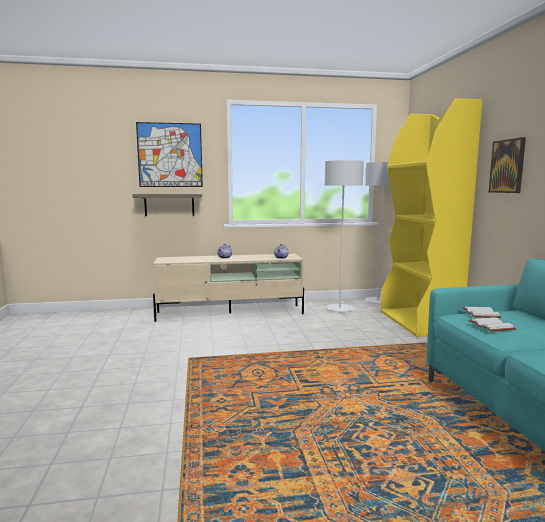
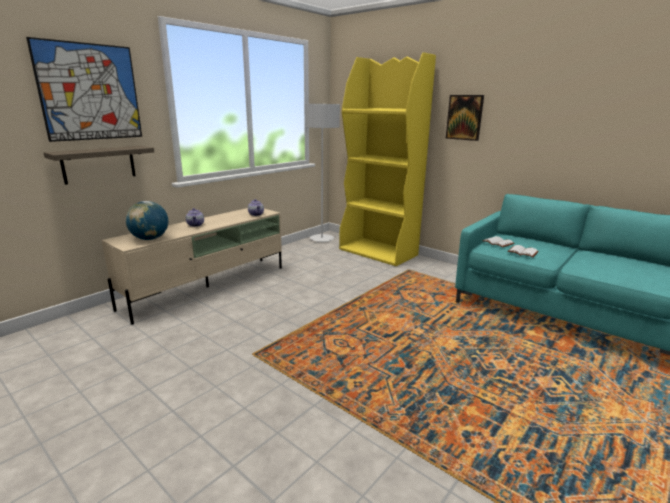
camera: 40 degrees left, 10 degrees up
grey floor lamp [325,160,364,312] -> none
none -> globe [126,201,168,240]

